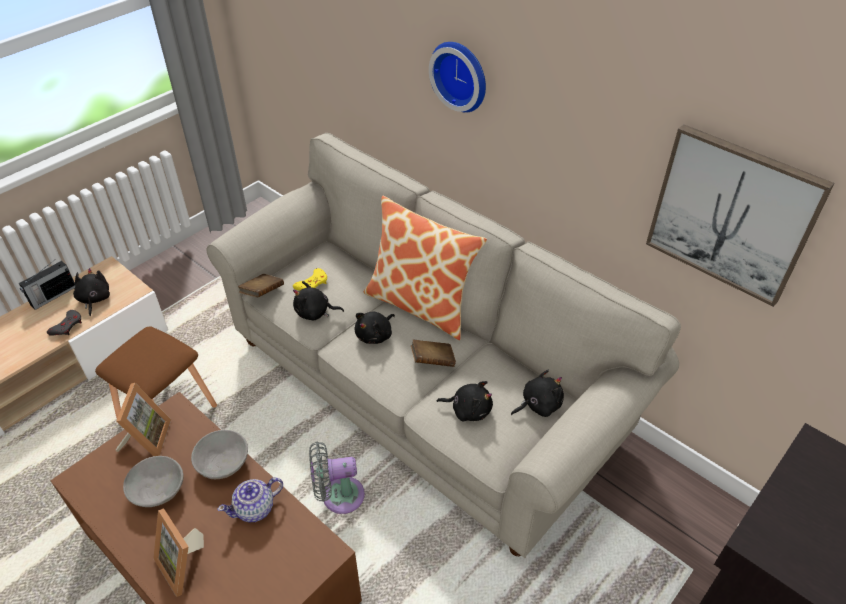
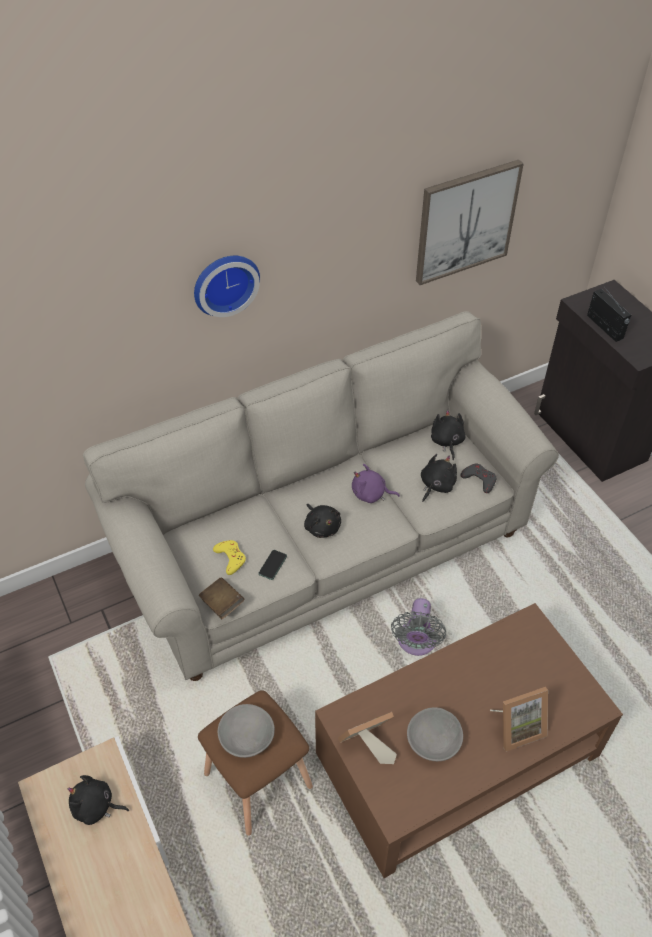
camera: 70 degrees left, 5 degrees up
radio [19,259,75,310] -> radio moved to [587,289,631,342]
grey game controller [47,310,82,336] -> grey game controller moved to [460,464,496,493]
picture frame [116,383,171,456] -> picture frame turned 45 degrees counterclockwise [338,712,397,764]
grey bowl [191,430,248,479] -> grey bowl moved to [218,704,275,758]
teapot [218,477,283,523] -> none
black plush toy [293,281,344,320] -> phone [258,550,287,580]
pillow [364,196,487,340] -> none
brown book [411,339,456,367] -> purple plush toy [352,464,400,503]

